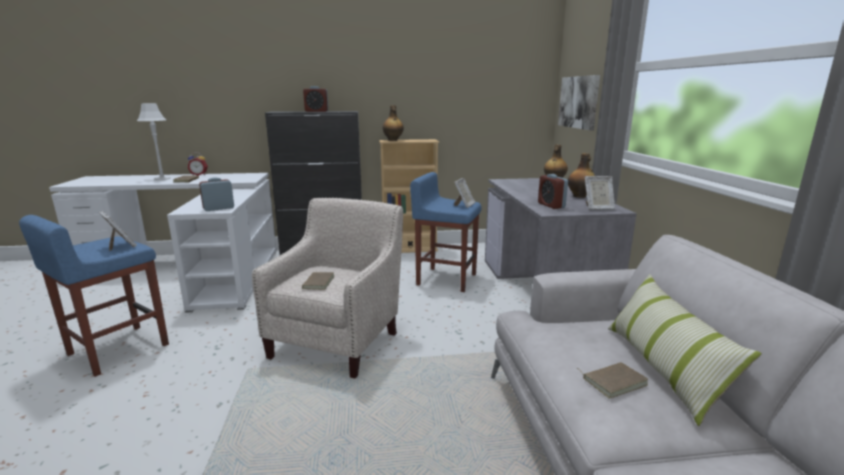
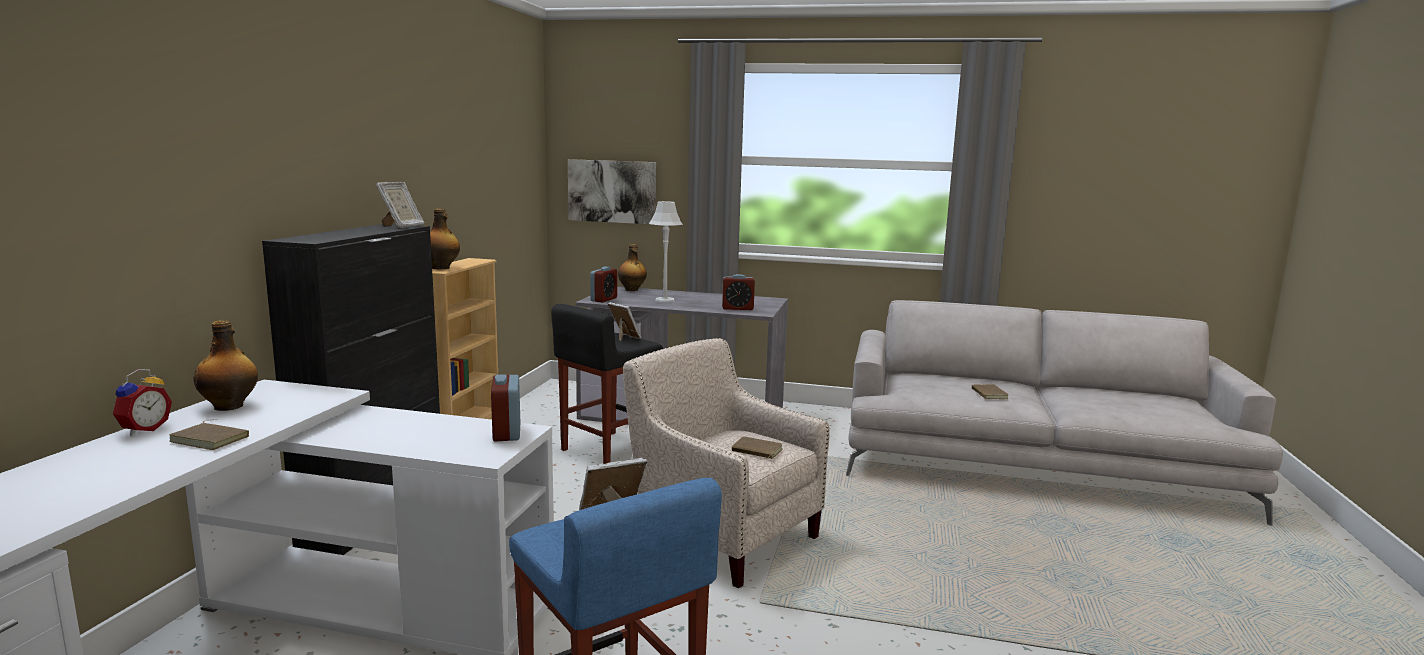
camera: 70 degrees left, 5 degrees down
grey table lamp [137,103,171,181] -> grey table lamp moved to [649,201,683,302]
alarm clock [303,86,328,112] -> alarm clock moved to [590,266,617,303]
blue stool [410,172,482,292] -> black stool [551,304,663,464]
bottle [568,153,595,198] -> bottle moved to [193,320,258,411]
picture frame [585,176,615,210] -> picture frame moved to [376,182,424,228]
pillow [608,274,762,426] -> none

